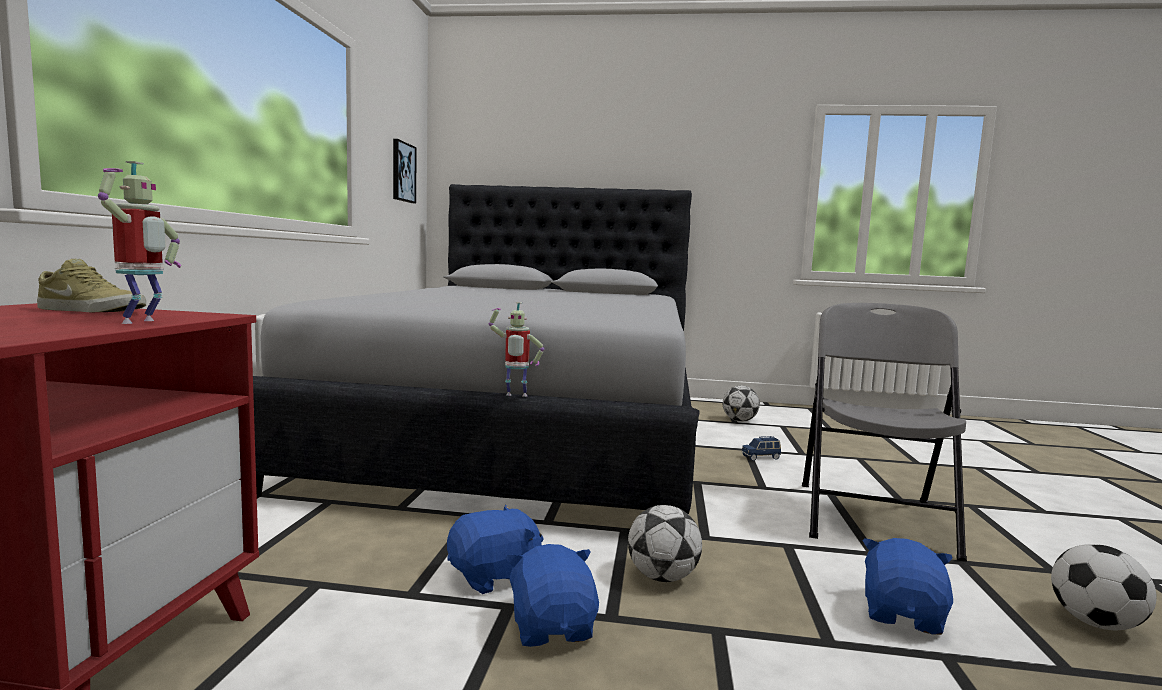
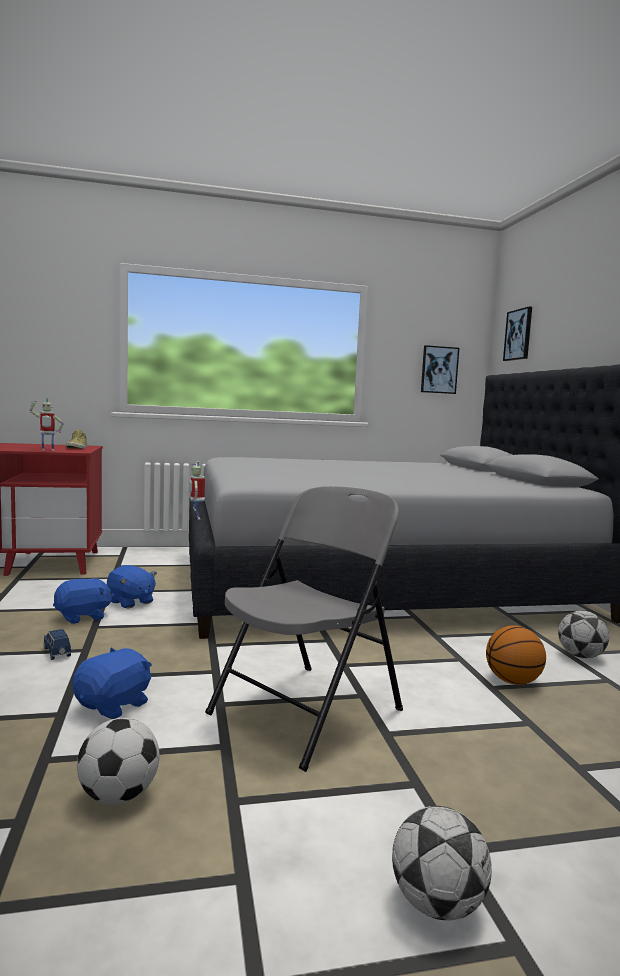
camera: 70 degrees right, 0 degrees up
football [628,505,702,582] -> football moved to [392,806,492,921]
blue toy car [742,436,781,461] -> blue toy car moved to [44,629,71,660]
grey chair [802,303,967,562] -> grey chair turned 45 degrees counterclockwise [205,486,403,772]
blue plush toy [863,538,953,635] -> blue plush toy turned 60 degrees counterclockwise [72,648,152,719]
none -> basketball [486,626,546,685]
none -> picture [503,307,532,361]

